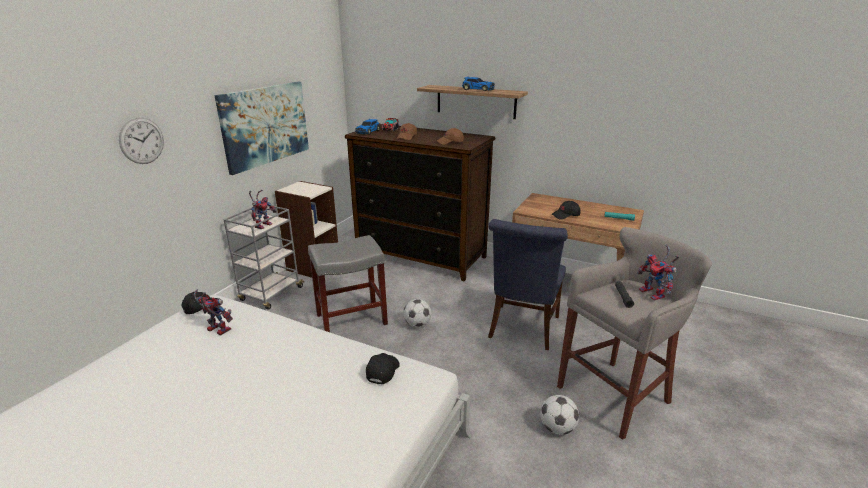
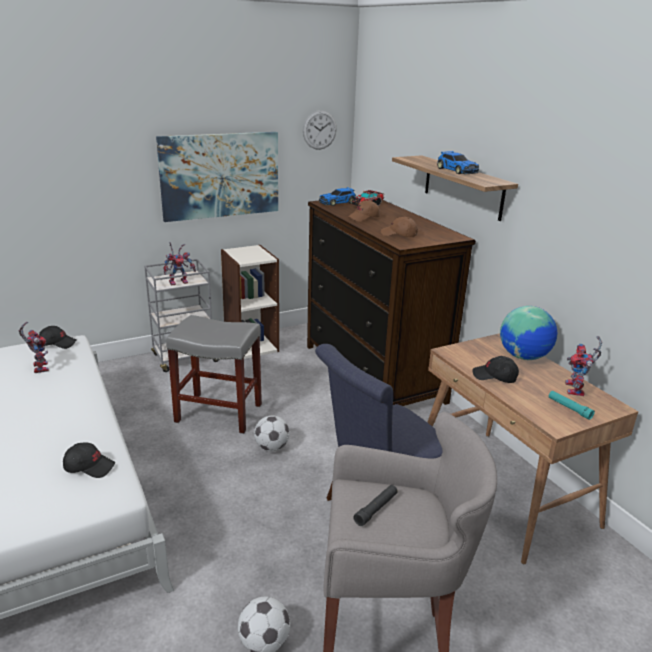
camera: 35 degrees right, 0 degrees up
wall clock [119,118,164,164] -> wall clock moved to [303,110,337,150]
black cap [366,353,400,385] -> black cap turned 45 degrees clockwise [63,442,115,478]
toy robot [637,244,679,300] -> toy robot moved to [565,336,602,396]
none -> globe [500,306,558,360]

